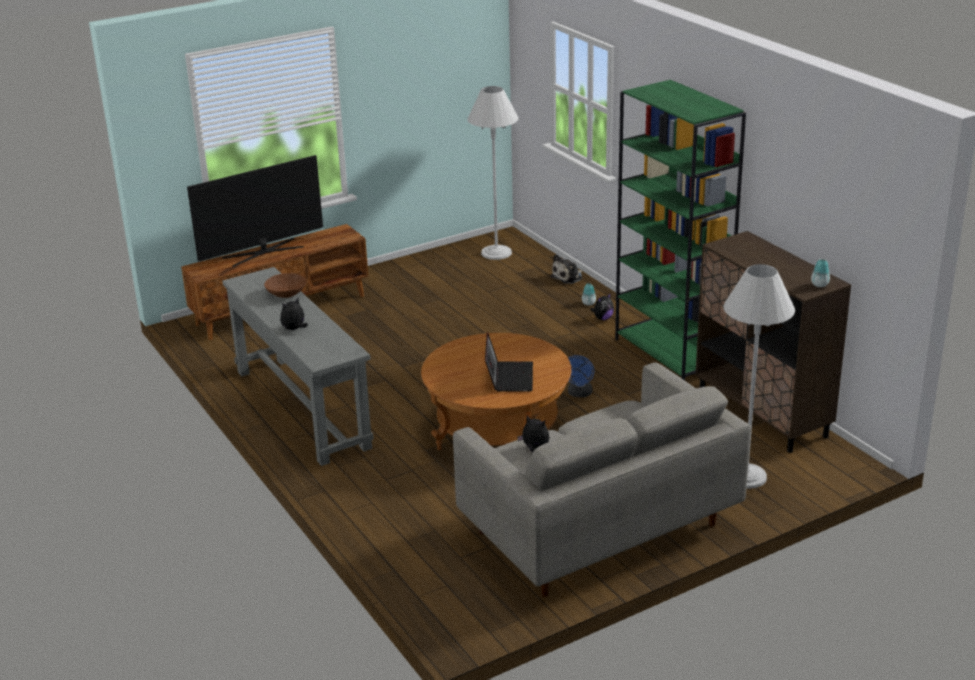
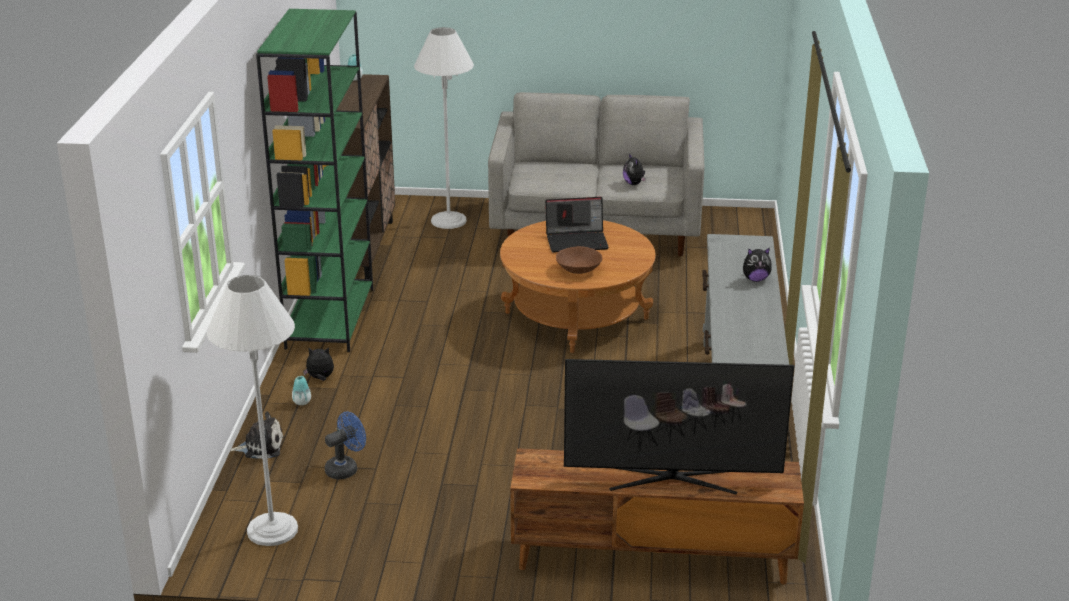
camera: 145 degrees left, 0 degrees up
brown bowl [264,273,307,298] -> brown bowl moved to [556,246,603,274]
laptop [485,332,533,392] -> laptop turned 135 degrees counterclockwise [545,197,609,252]
blue fan [568,355,594,397] -> blue fan moved to [325,412,366,480]

